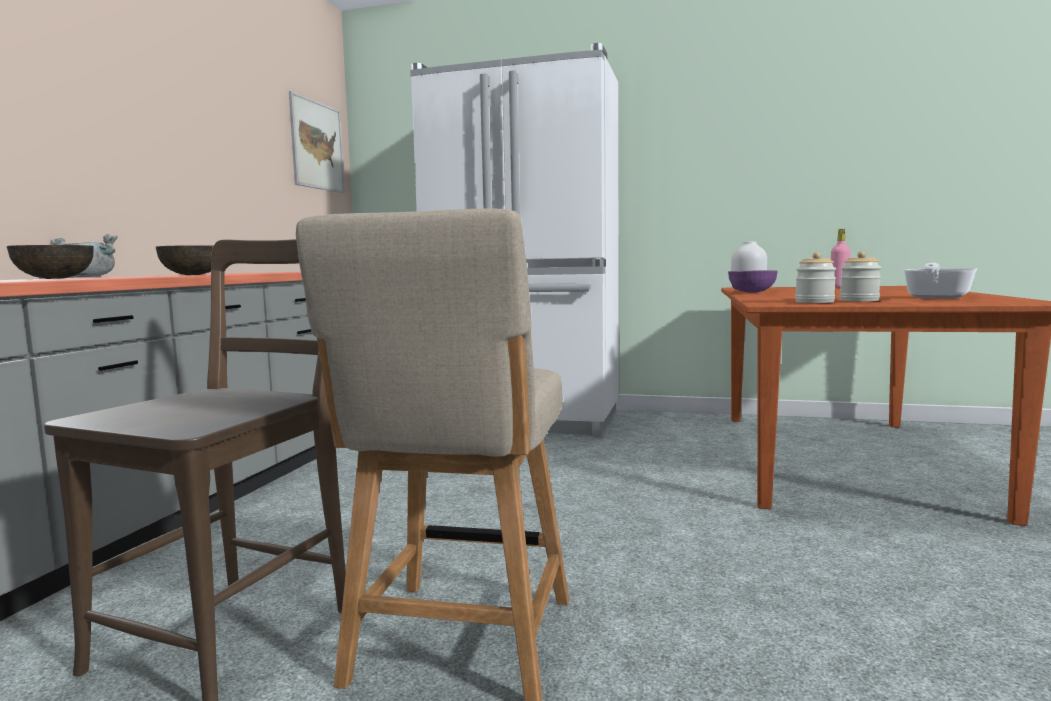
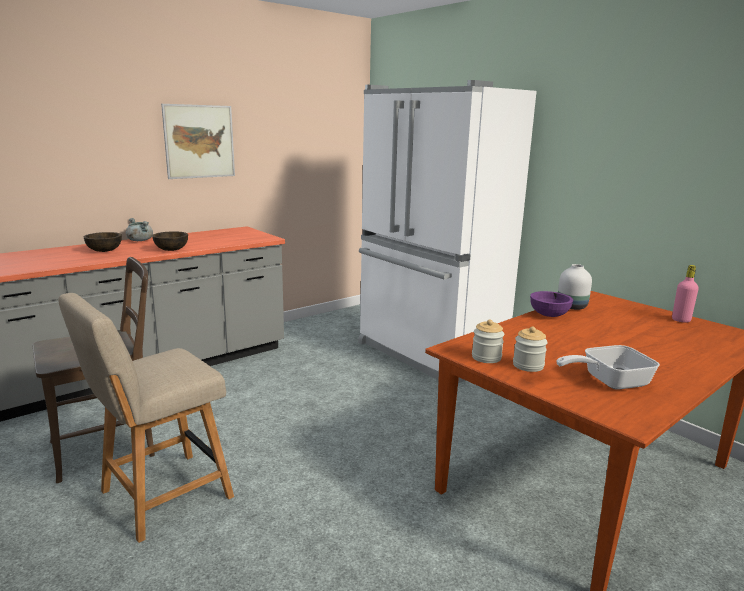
camera: 35 degrees right, 10 degrees up
picture [289,91,345,193] -> picture moved to [161,104,235,179]

